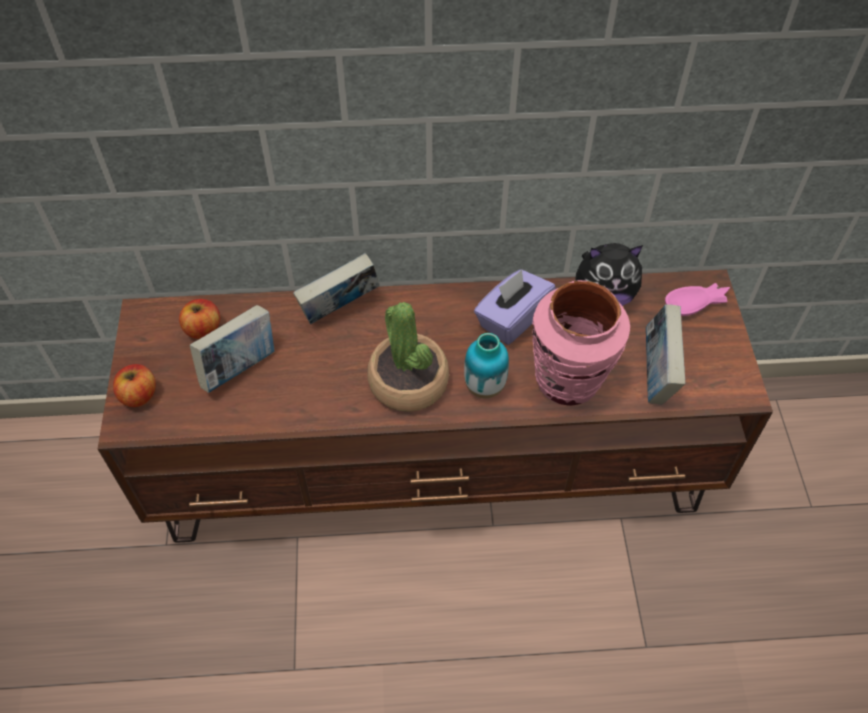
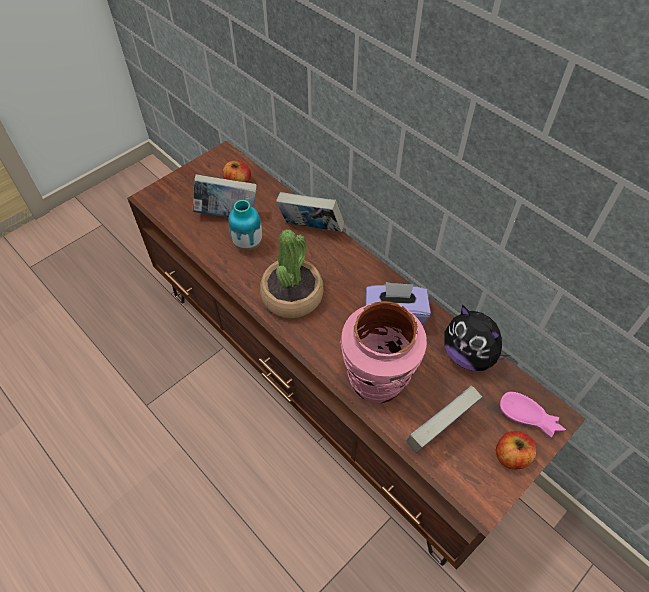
camera: 50 degrees right, 0 degrees up
apple [113,364,156,407] -> apple moved to [496,431,536,470]
vase [464,333,509,398] -> vase moved to [228,200,262,252]

